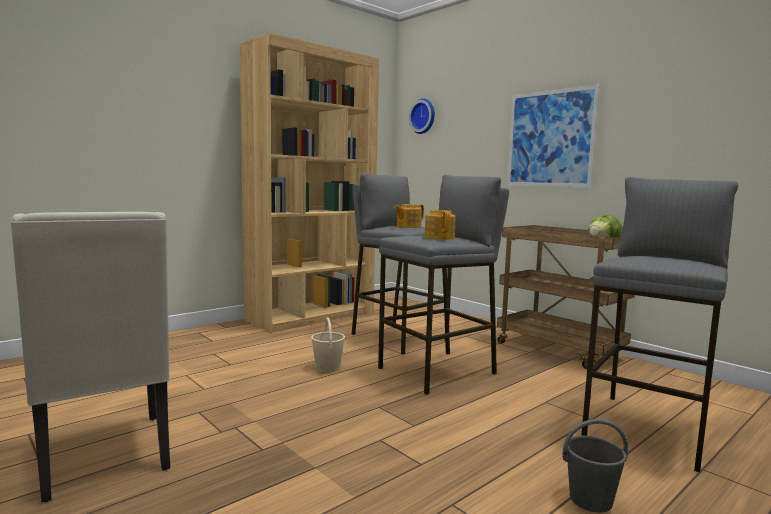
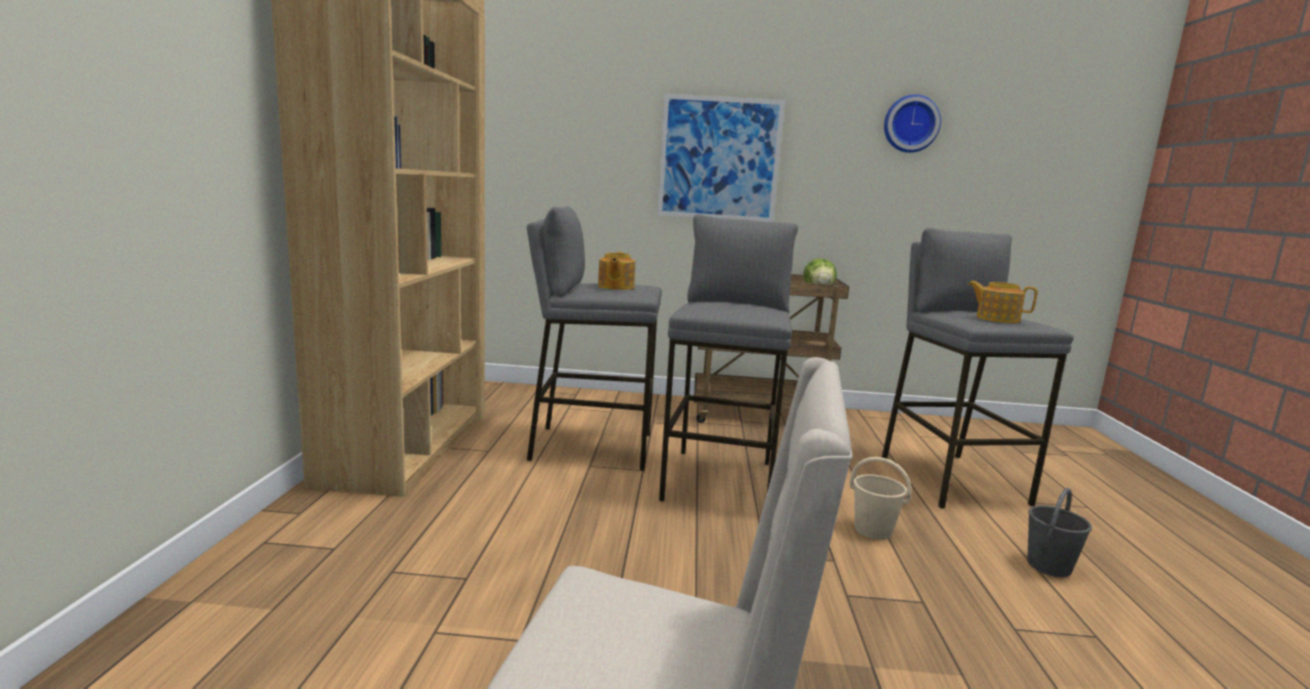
camera: 45 degrees left, 5 degrees up
beige bucket [311,317,345,373] -> beige bucket moved to [849,457,911,540]
wall clock [409,99,435,134] -> wall clock moved to [884,94,941,153]
teapot [425,210,456,240] -> teapot moved to [968,281,1037,323]

